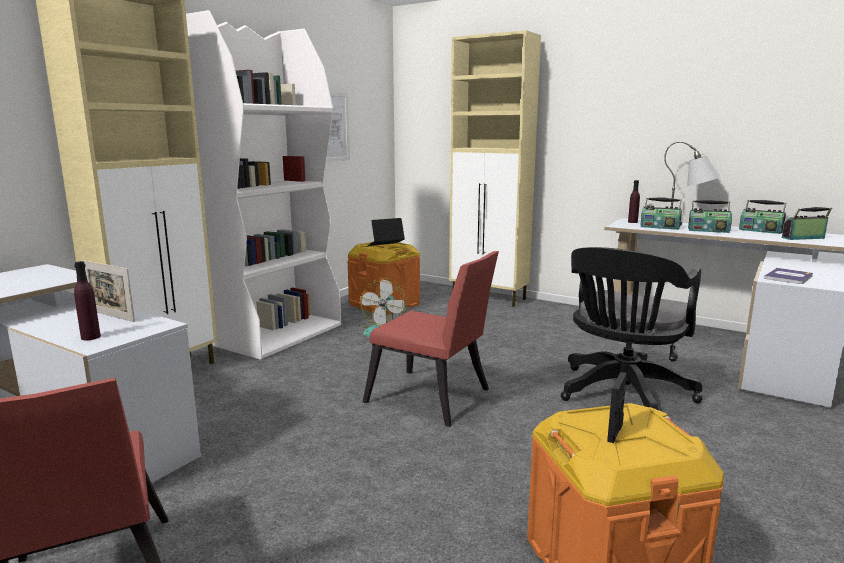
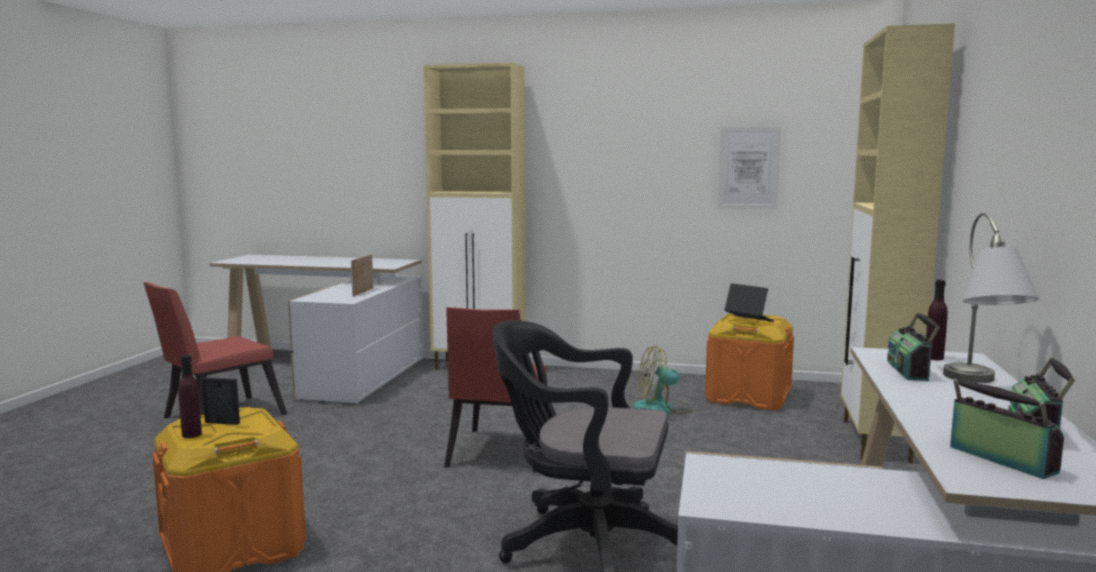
camera: 70 degrees right, 5 degrees down
purple bottle [74,261,101,340] -> purple bottle moved to [178,355,202,438]
white bookcase [186,10,341,360] -> none
radio [688,200,732,233] -> none
book [764,268,813,284] -> none

